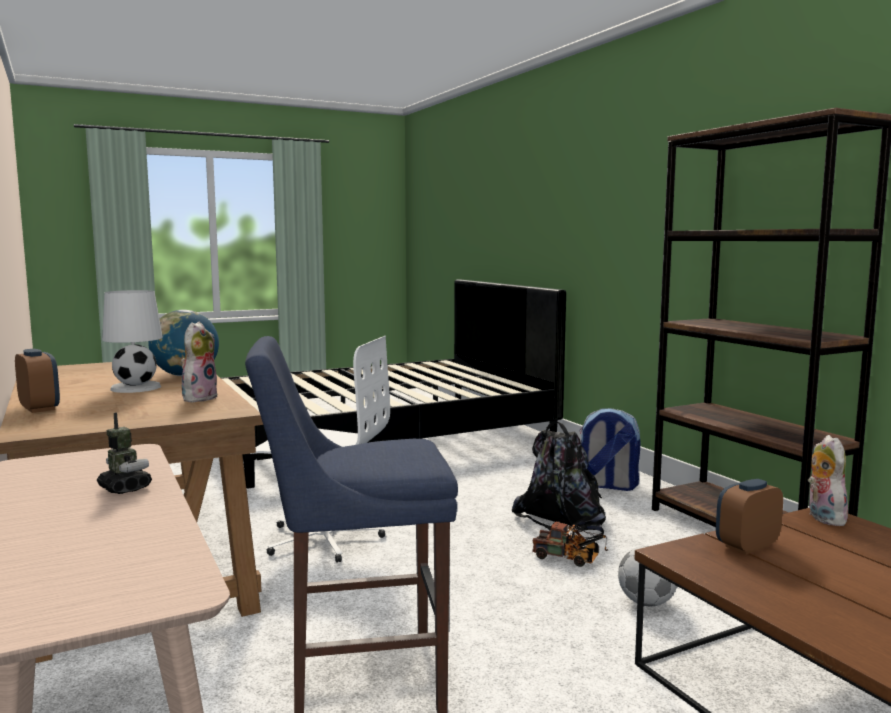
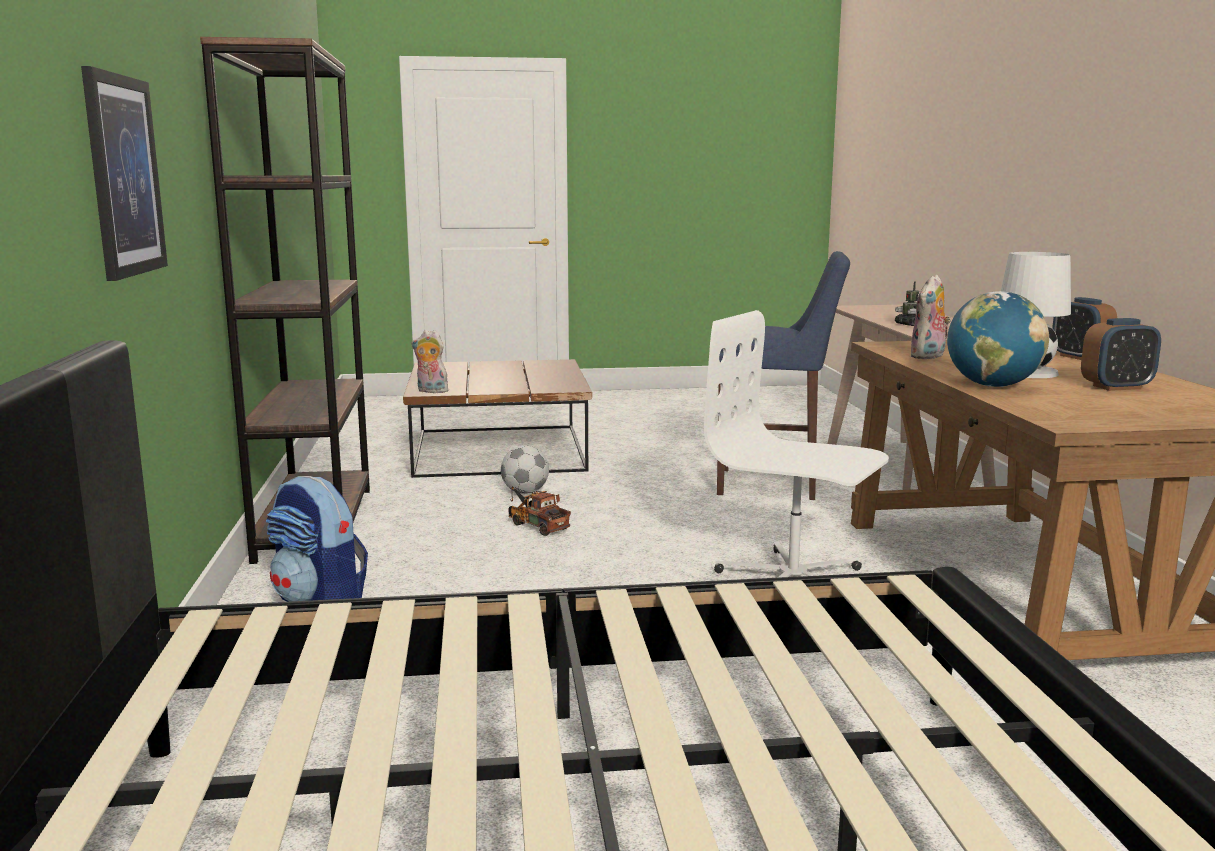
camera: 160 degrees left, 5 degrees up
black backpack [512,421,606,540] -> none
alarm clock [716,479,783,555] -> alarm clock moved to [1081,318,1161,391]
plush toy [808,435,850,526] -> plush toy turned 90 degrees clockwise [411,330,449,393]
none -> picture [81,66,168,281]

